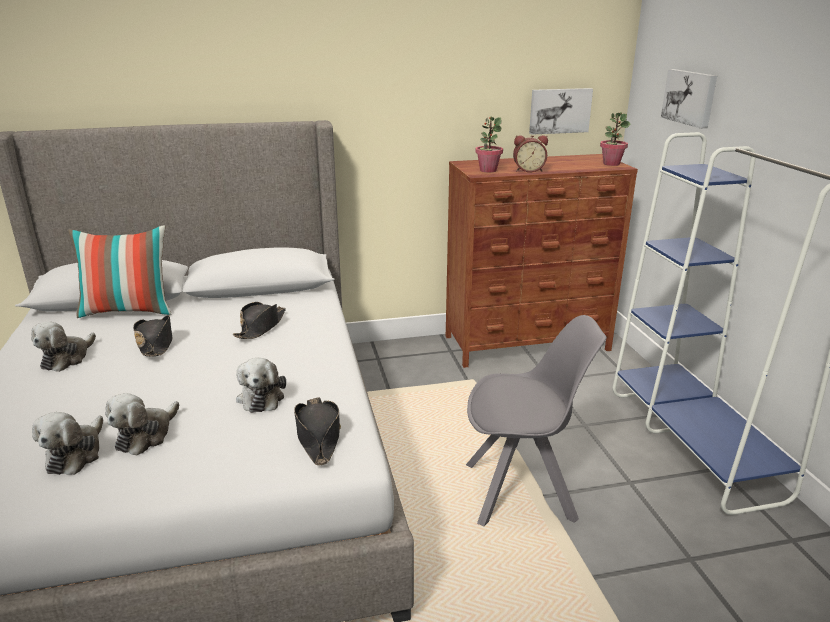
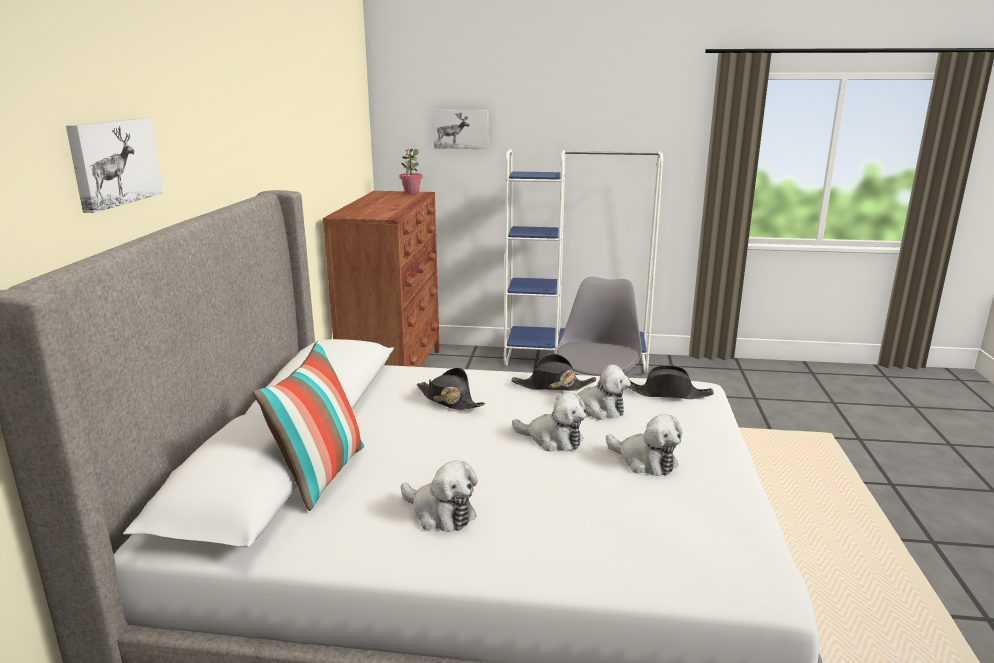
camera: 70 degrees left, 5 degrees down
plush toy [32,412,103,475] -> plush toy moved to [512,393,587,451]
black hat [133,315,172,357] -> black hat moved to [511,354,596,391]
potted plant [475,117,503,173] -> none
alarm clock [513,135,548,172] -> none
picture [529,88,593,135] -> picture moved to [66,118,163,213]

